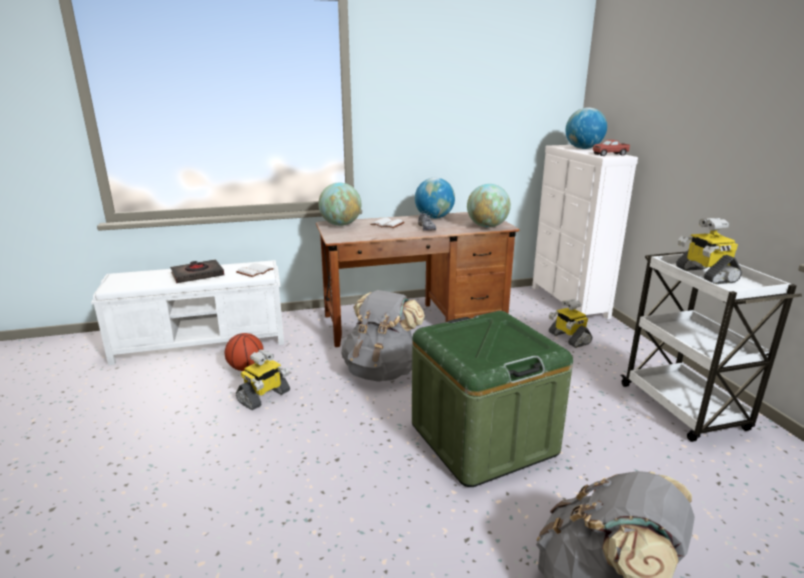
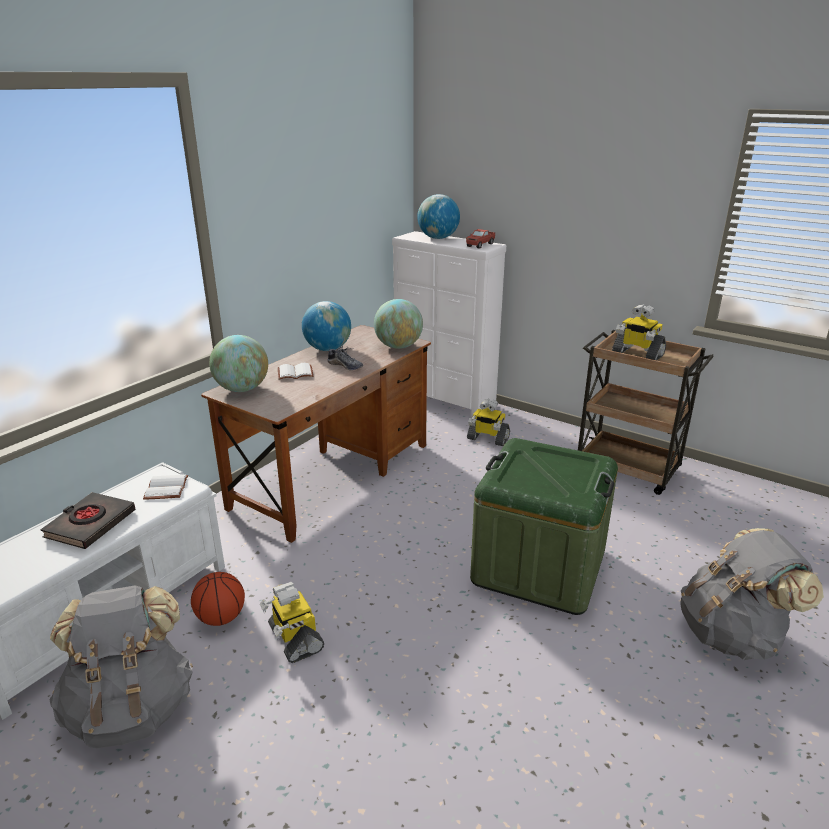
camera: 40 degrees left, 5 degrees up
toy robot [236,350,290,410] -> toy robot turned 150 degrees clockwise [260,582,324,663]
grey backpack [341,290,425,382] -> grey backpack moved to [49,585,193,748]
white cart [621,252,802,442] -> brown cart [578,330,714,495]

